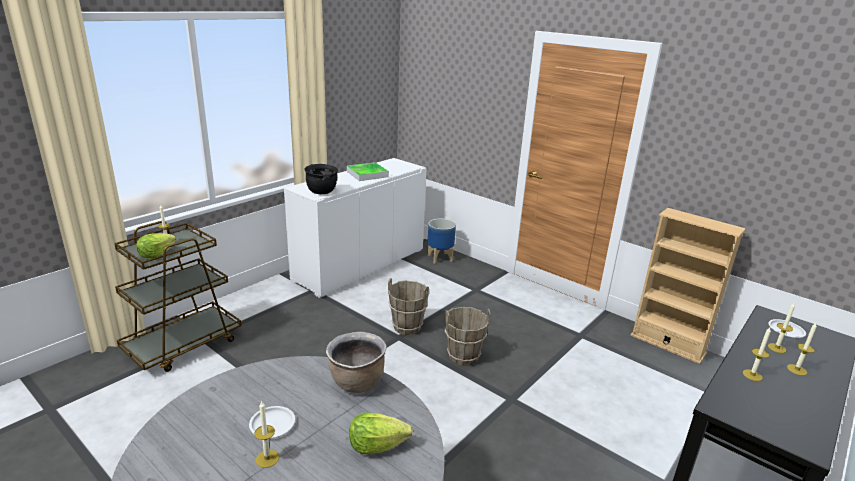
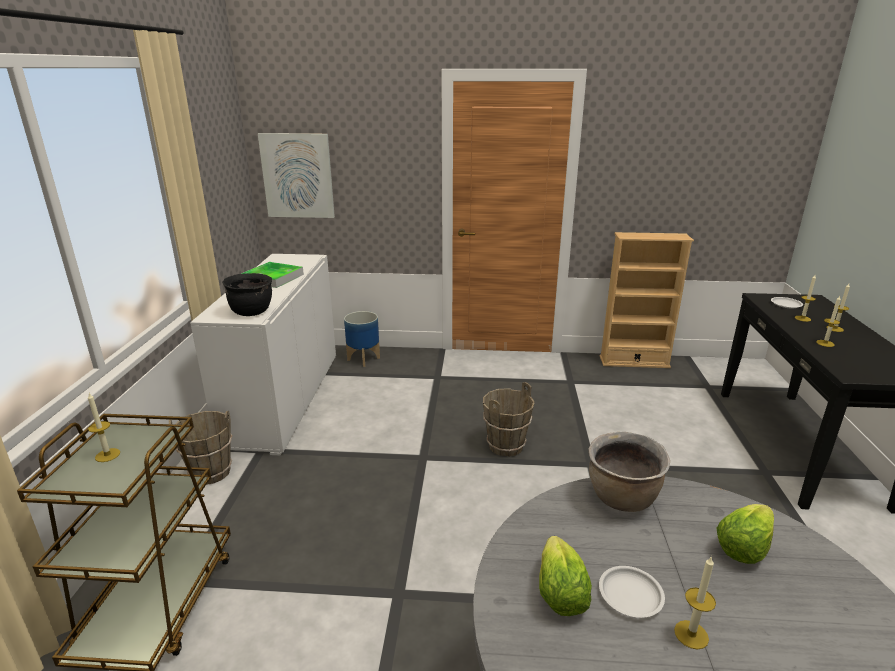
camera: 35 degrees left, 0 degrees up
lettuce [136,233,176,259] -> lettuce moved to [539,536,592,616]
brown bucket [388,278,429,335] -> brown bucket moved to [169,411,233,485]
none -> picture [258,133,335,218]

